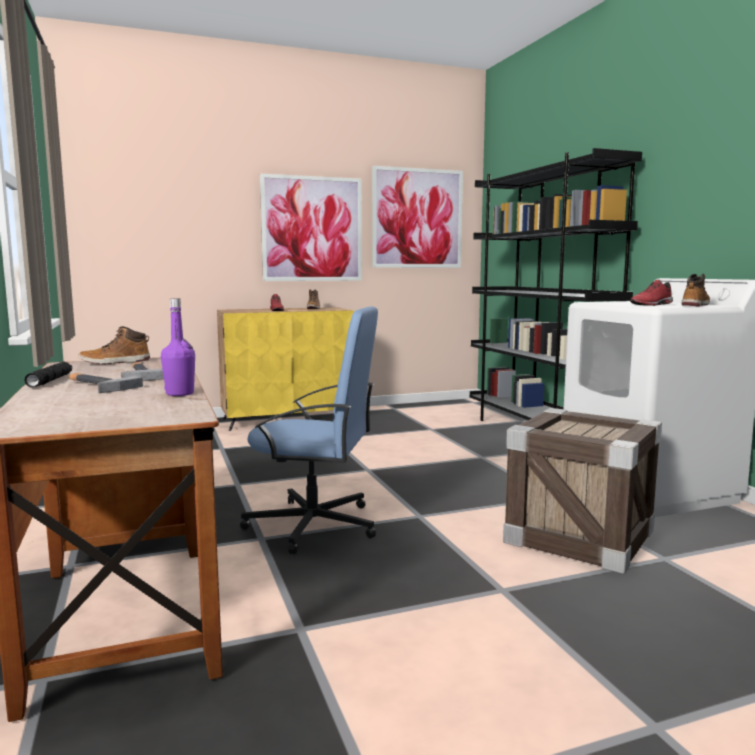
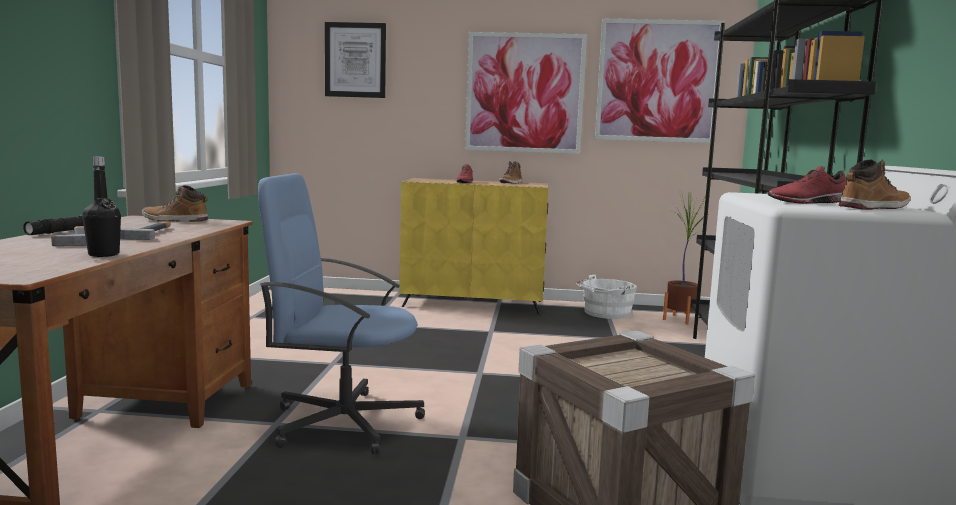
camera: 25 degrees right, 0 degrees up
purple bottle [161,299,195,396] -> black bottle [82,156,121,257]
blue office chair [240,307,378,555] -> blue office chair turned 150 degrees clockwise [258,173,425,454]
none -> picture [325,22,386,98]
none -> white bucket [576,275,637,319]
none -> potted plant [663,191,706,325]

